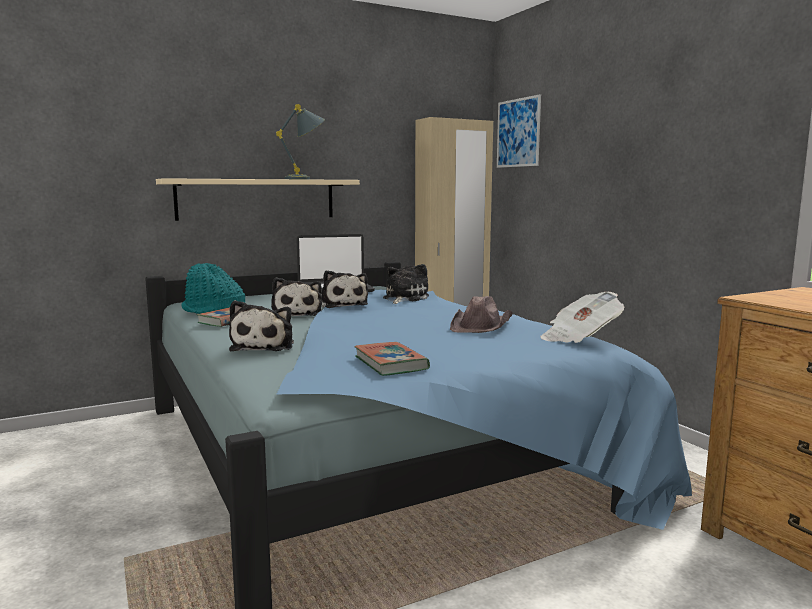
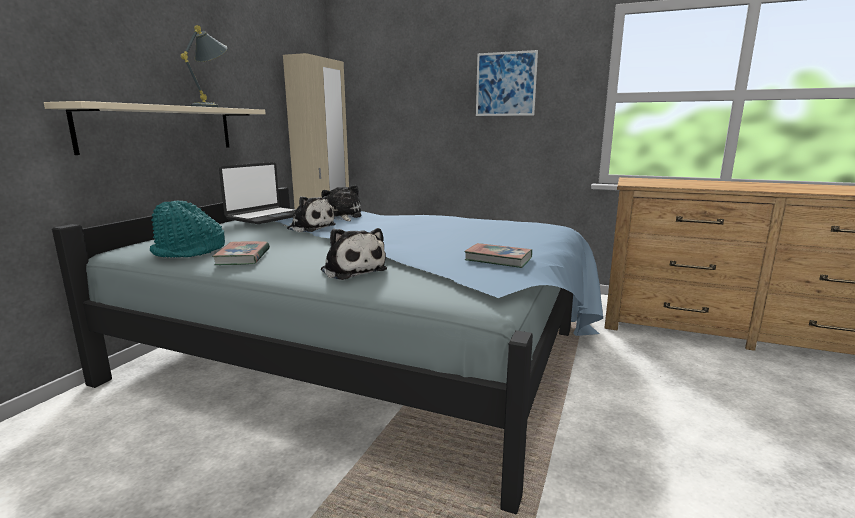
camera: 40 degrees left, 5 degrees up
plush toy [271,277,322,316] -> none
brown hat [450,296,513,333] -> none
picture [497,94,541,168] -> picture moved to [476,50,538,116]
newspaper [540,292,624,343] -> none

